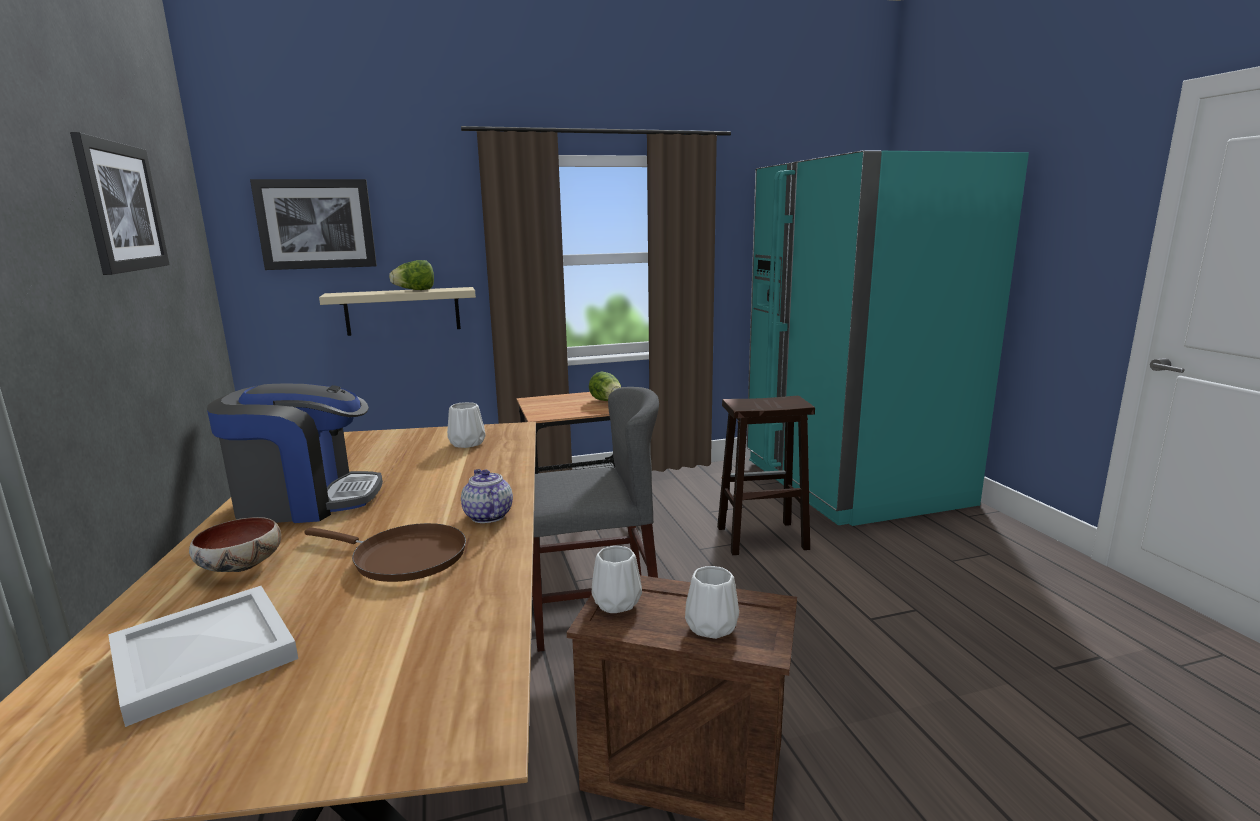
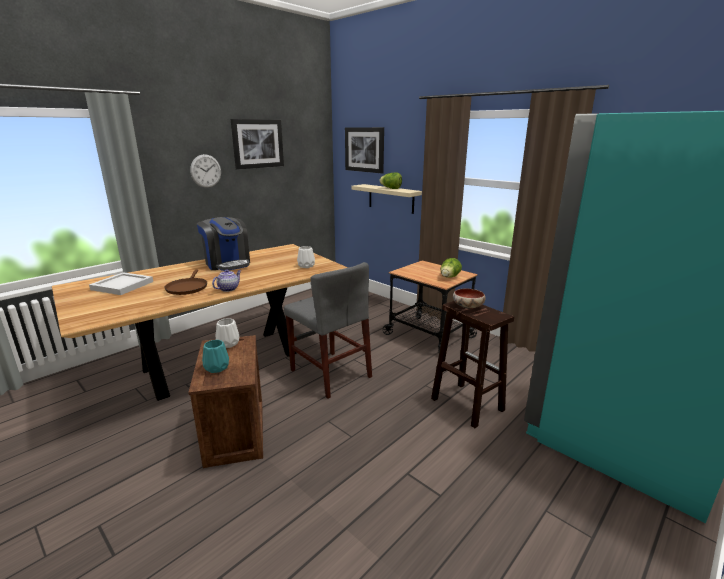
camera: 60 degrees right, 5 degrees up
bowl [189,517,281,572] -> bowl moved to [453,288,485,309]
white vase [685,566,739,639] -> turquoise vase [202,340,229,373]
none -> wall clock [190,154,221,188]

